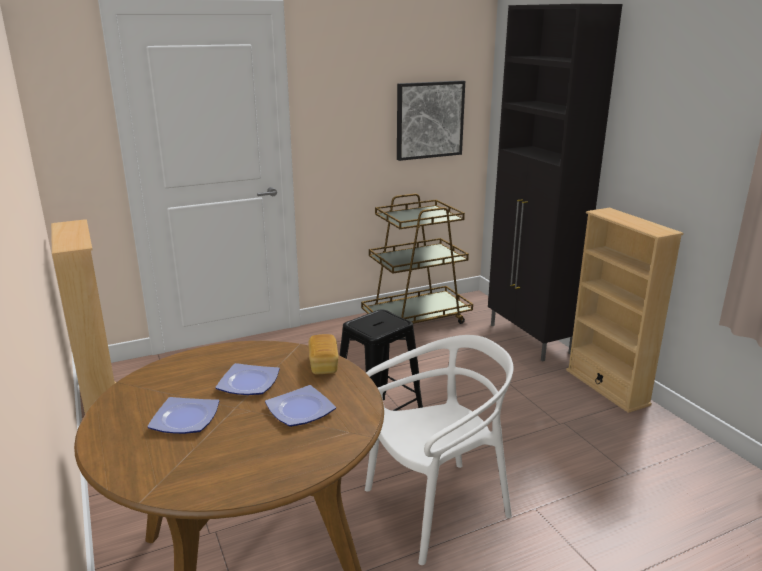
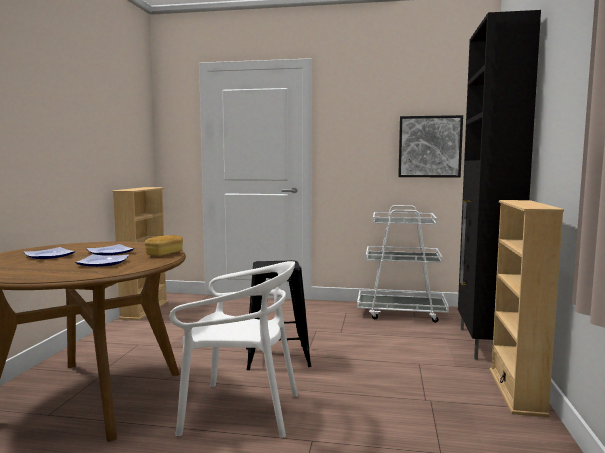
camera: 35 degrees right, 15 degrees down
brown cart [361,194,473,324] -> white cart [357,205,449,323]

